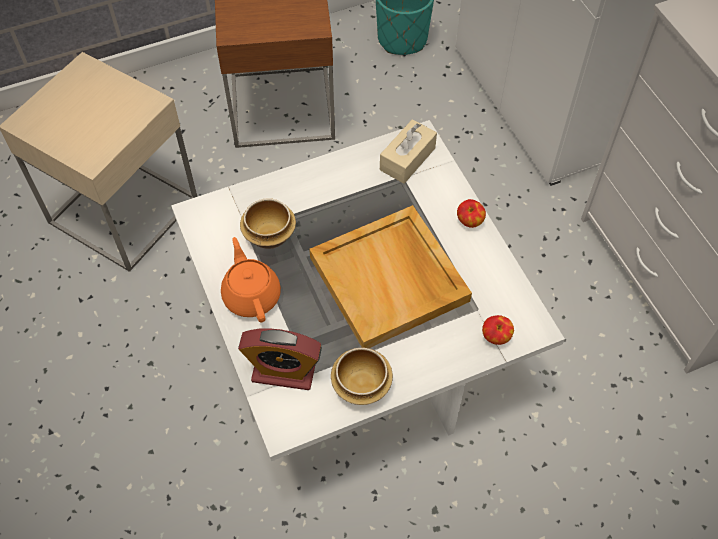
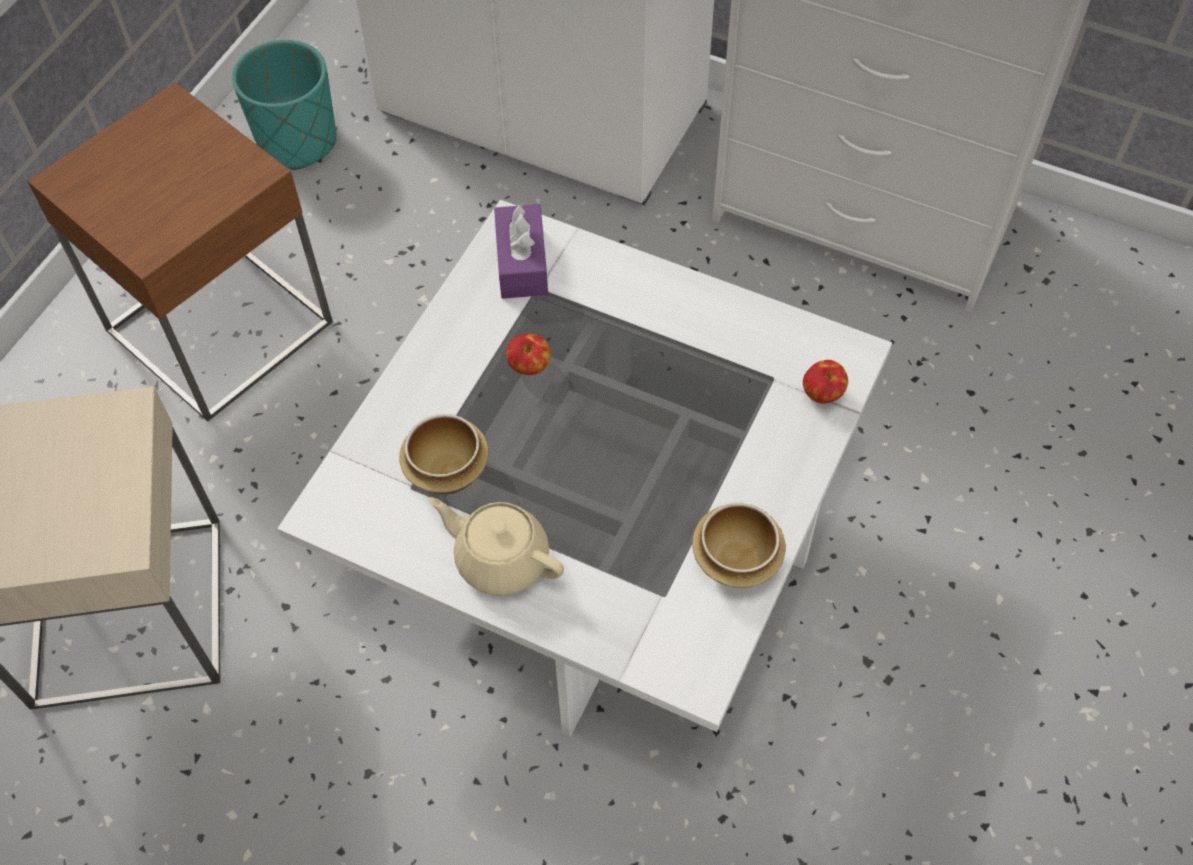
camera: 40 degrees left, 0 degrees up
orange teapot [221,237,281,322] -> beige teapot [428,497,564,596]
alarm clock [238,328,322,390] -> none
beige tray [309,205,472,348] -> none
beige tissue box [380,119,437,184] -> purple tissue box [494,204,548,299]
apple [457,199,486,228] -> apple moved to [506,333,551,375]

